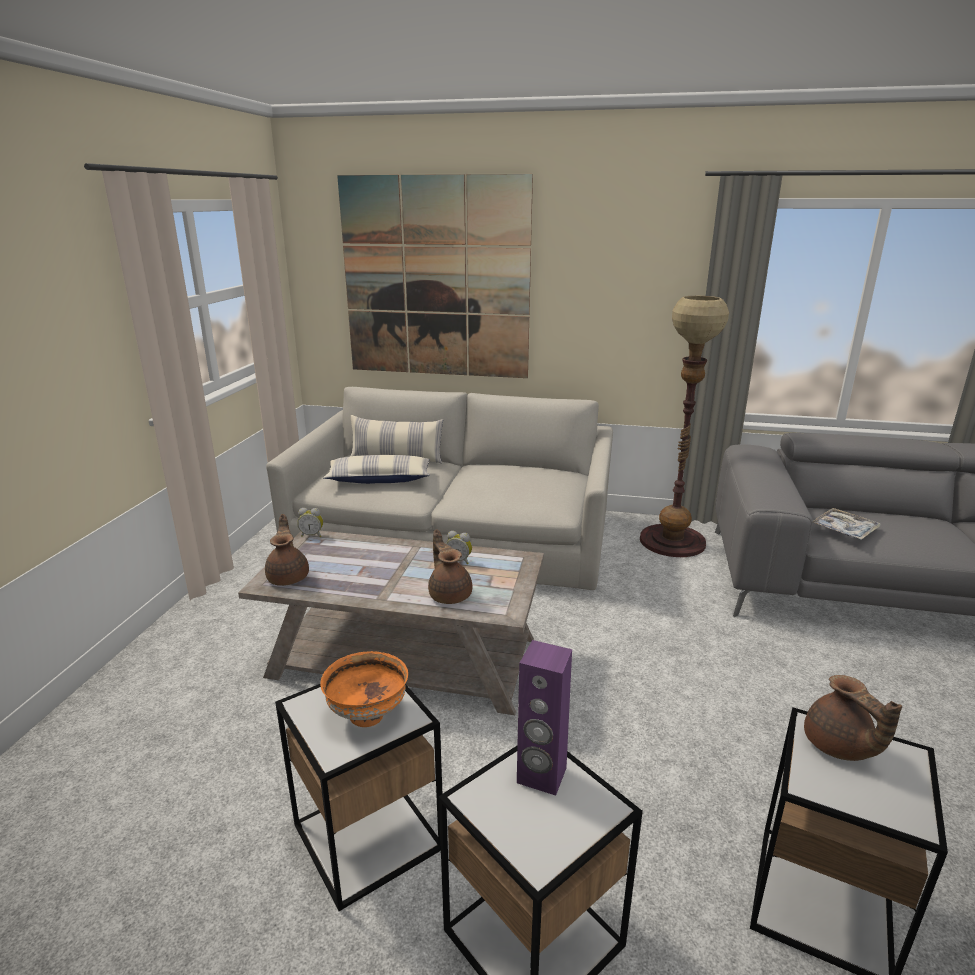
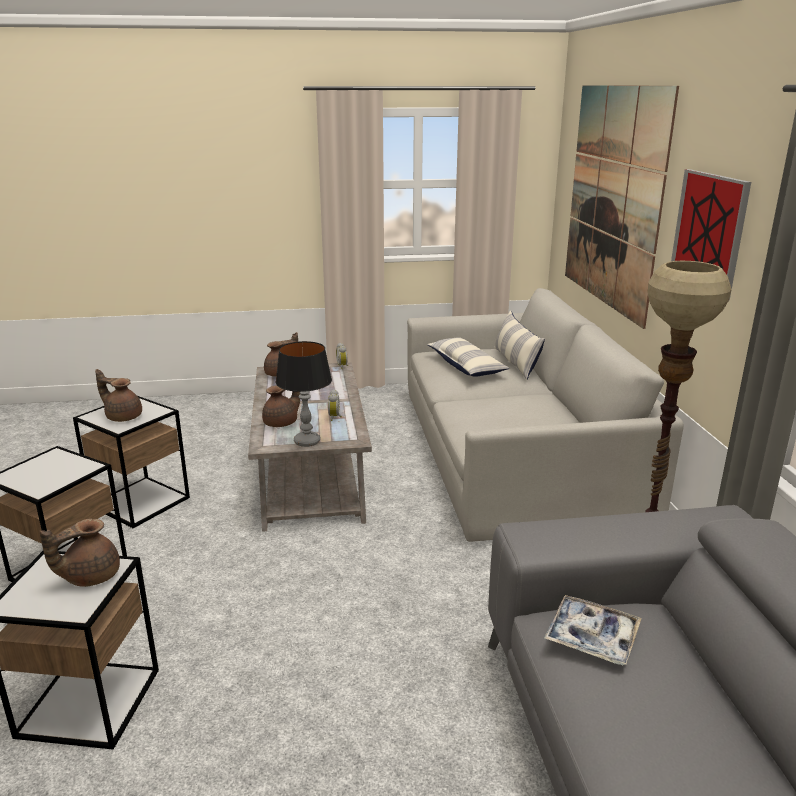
camera: 70 degrees right, 0 degrees up
orange bowl [320,651,408,727] -> brown teapot [95,369,142,422]
purple speaker [517,640,572,795] -> none
none -> table lamp [276,341,332,447]
none -> picture [671,169,751,300]

